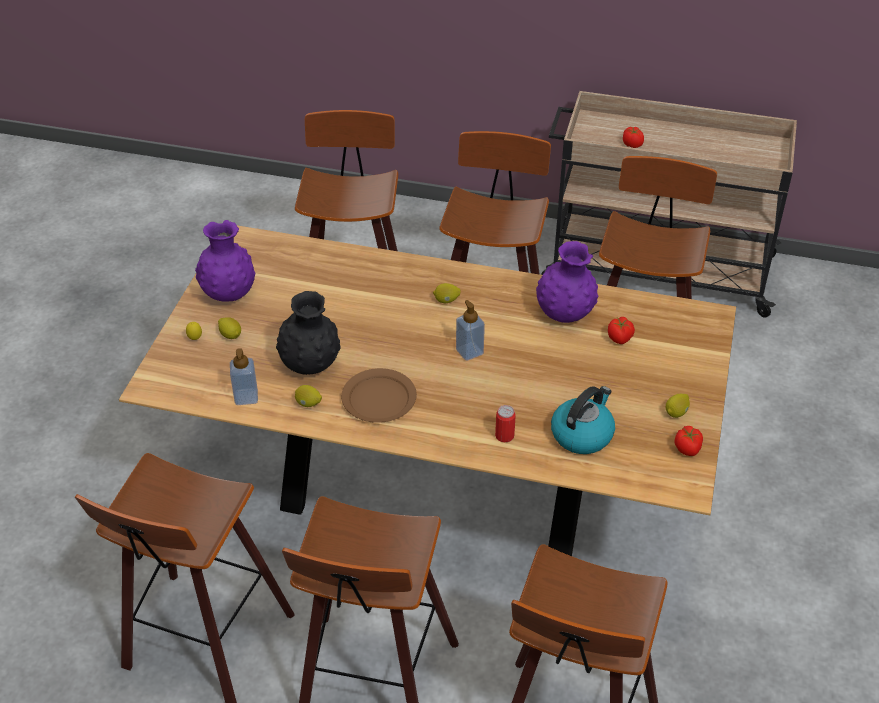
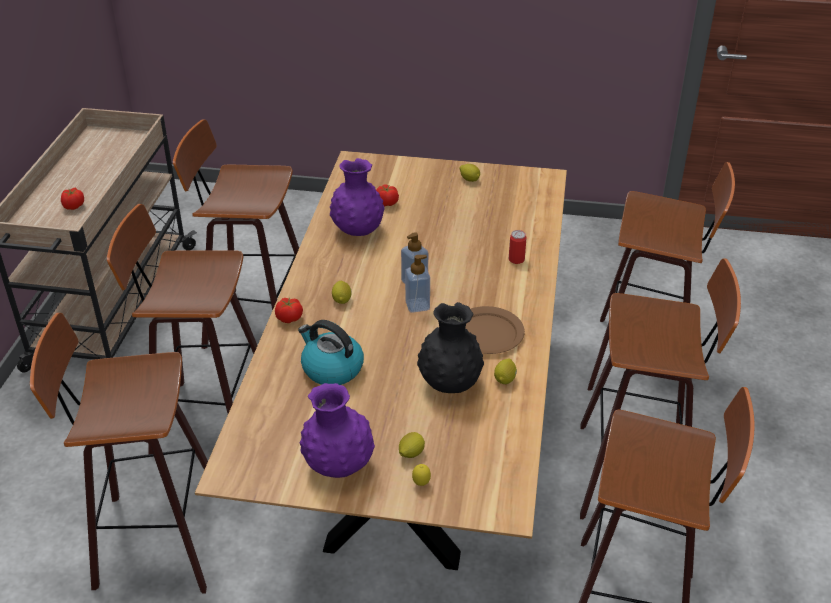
camera: 95 degrees left, 5 degrees down
soap dispenser [230,348,258,405] -> soap dispenser moved to [405,255,430,313]
kettle [551,386,615,454] -> kettle moved to [298,320,364,385]
tomato [675,426,703,456] -> tomato moved to [275,298,303,323]

